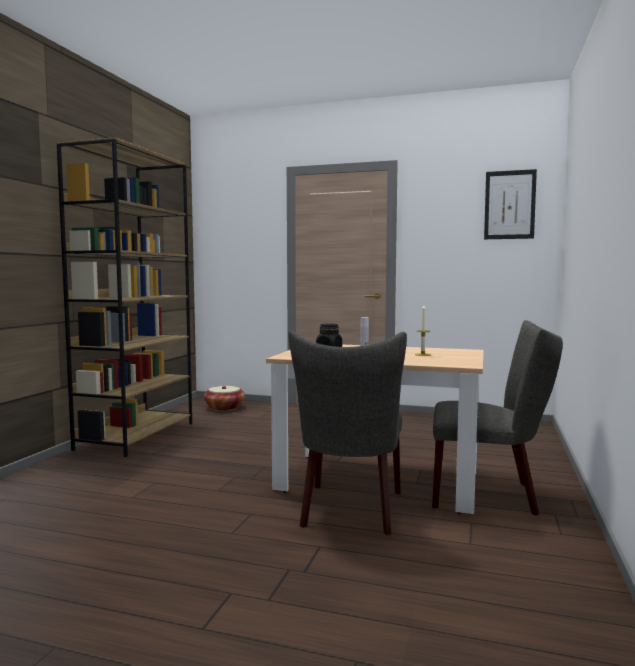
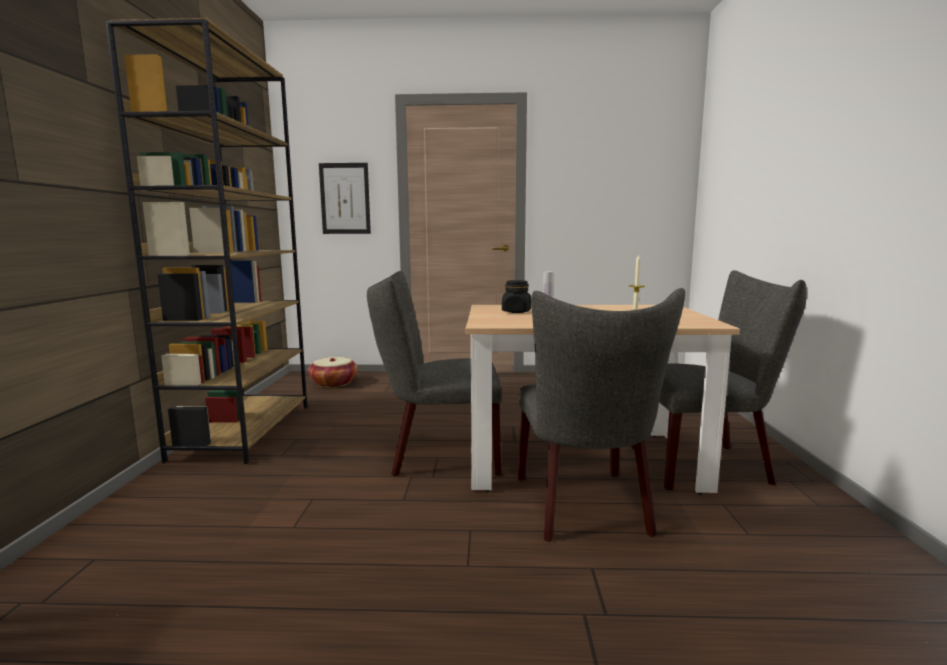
camera: 15 degrees left, 5 degrees up
picture [484,169,537,239] -> picture moved to [319,163,371,234]
none -> grey chair [367,271,502,476]

